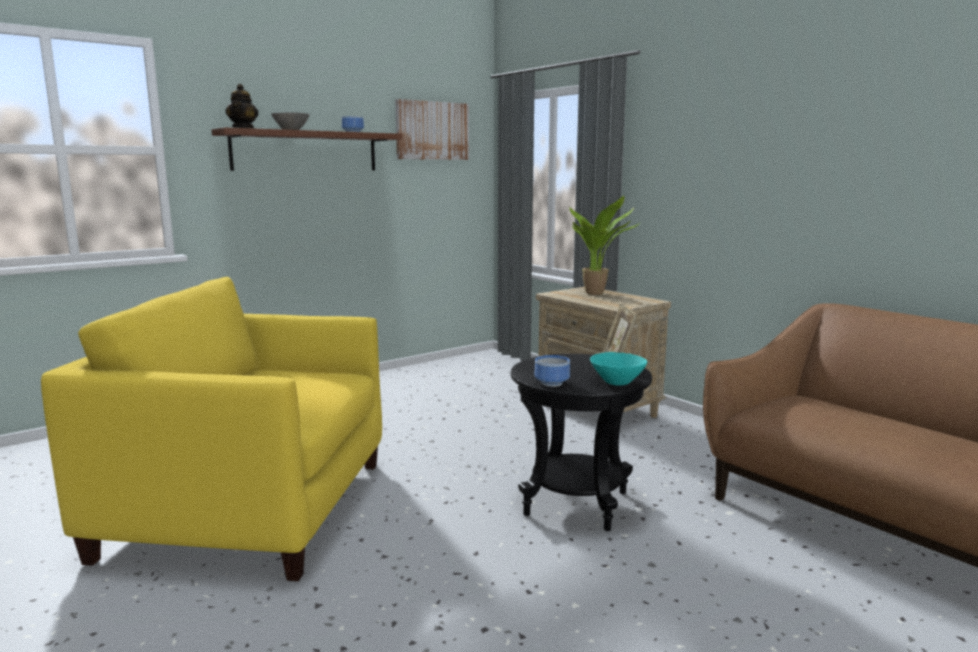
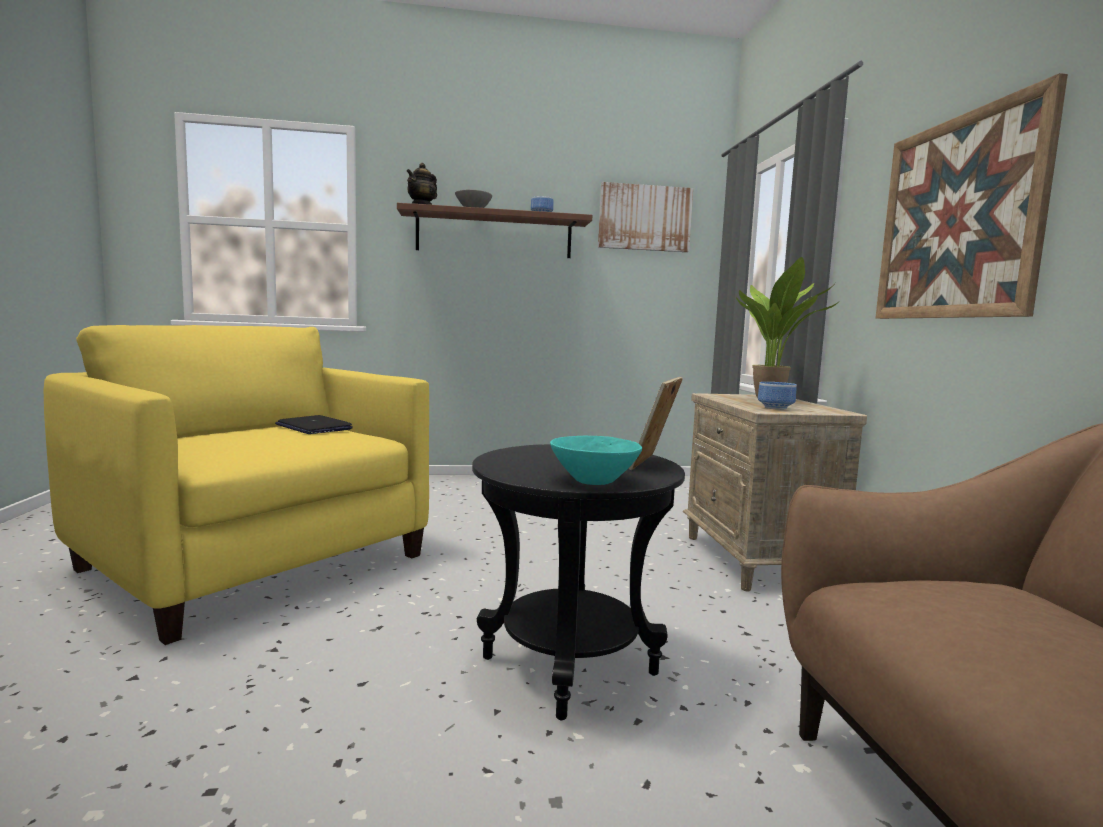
camera: 30 degrees right, 5 degrees down
bowl [535,355,570,387] -> bowl moved to [758,382,797,410]
none -> laptop [275,415,353,434]
none -> picture [875,73,1068,319]

